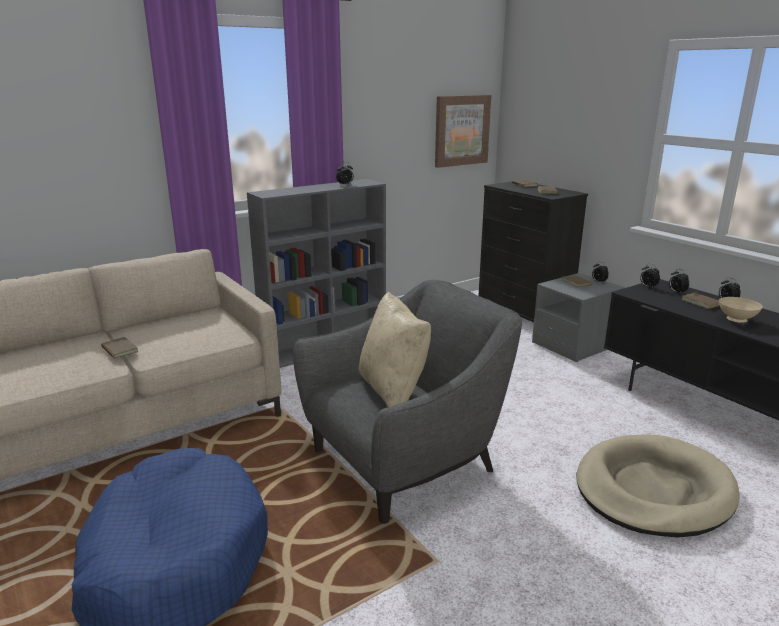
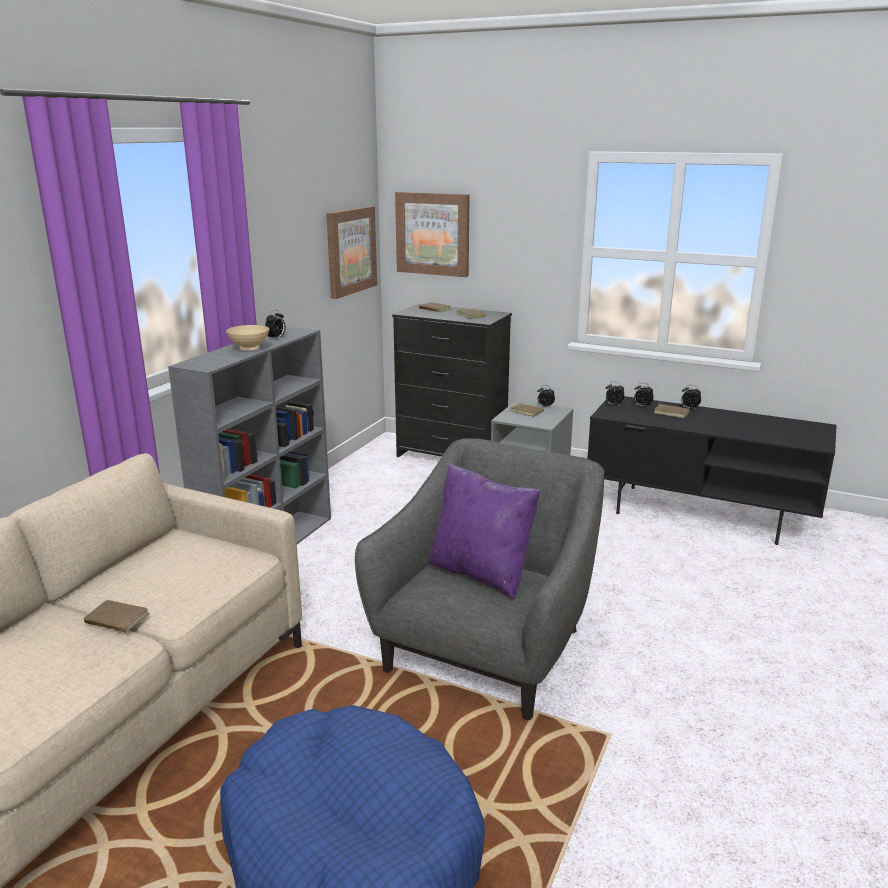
camera: 30 degrees left, 0 degrees up
beige pillow [358,292,431,407] -> purple pillow [428,463,540,599]
beige dog bed [576,434,740,538] -> none
beige bowl [719,297,763,323] -> beige bowl moved to [226,325,269,351]
none -> picture [395,192,470,277]

